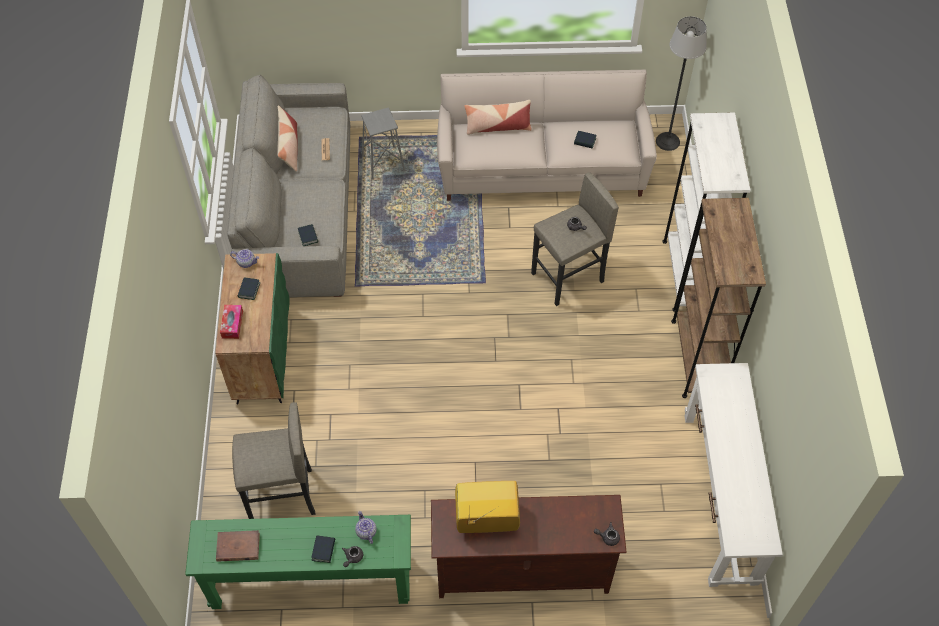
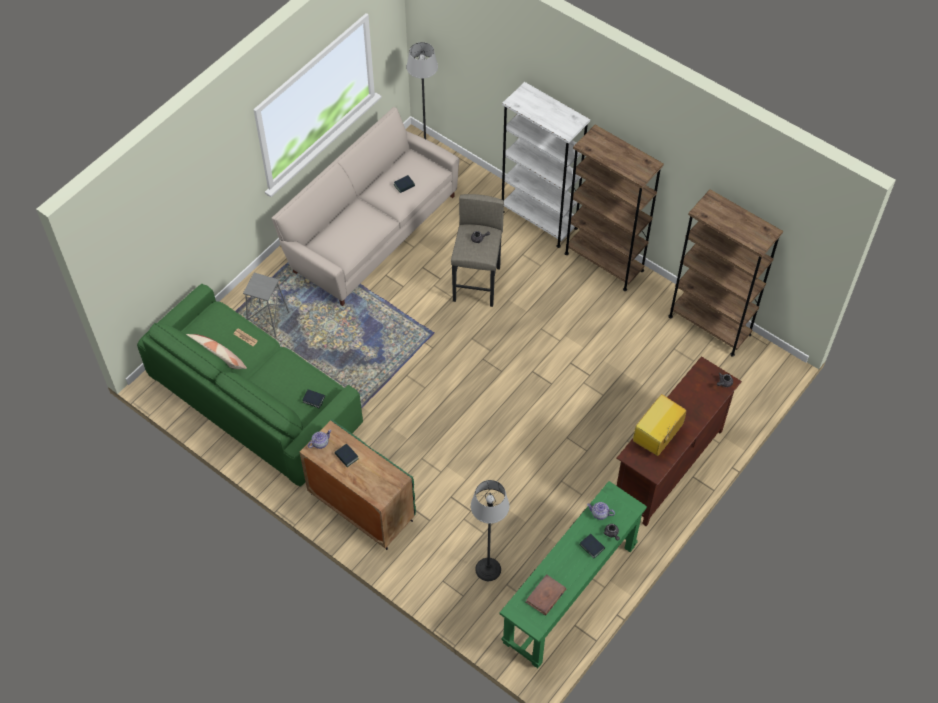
camera: 50 degrees left, 0 degrees up
tissue box [220,305,243,339] -> none
grey sofa [227,75,351,297] -> green sofa [137,284,363,486]
grey stool [232,402,315,519] -> floor lamp [471,480,509,581]
pillow [464,100,532,135] -> none
white console table [684,363,783,587] -> brown bookcase [668,189,783,357]

